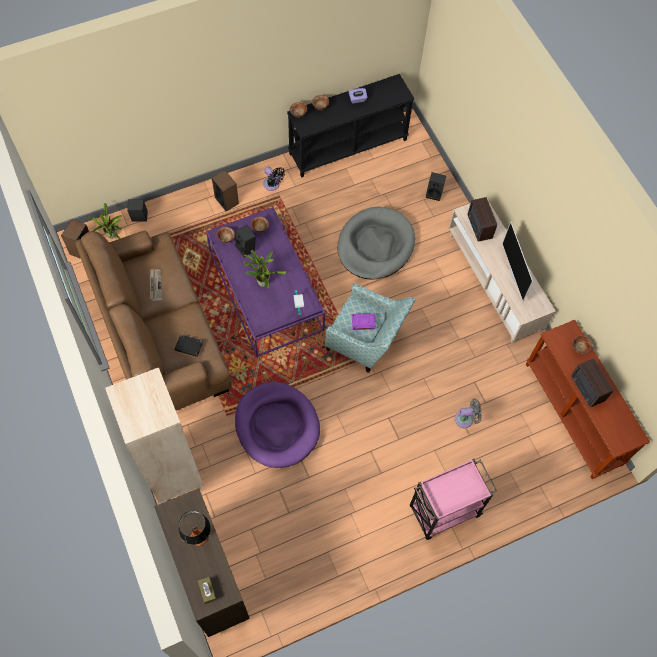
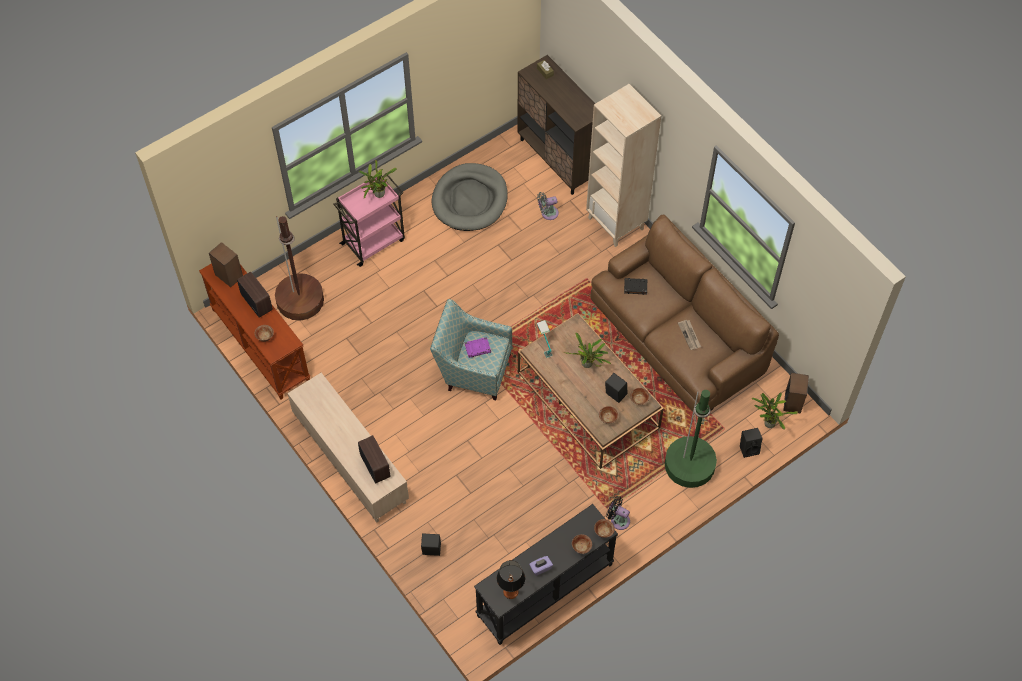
camera: 170 degrees right, 5 degrees down
table lamp [178,511,211,546] -> table lamp moved to [497,560,525,599]
purple coffee table [206,207,325,357] -> brown coffee table [518,313,664,469]
speaker [212,170,239,211] -> speaker moved to [209,242,243,287]
purple dog bed [235,382,320,468] -> none
grey dog bed [337,207,415,280] -> grey dog bed moved to [432,163,508,231]
grey fan [455,399,482,428] -> grey fan moved to [537,192,559,220]
television [502,222,533,302] -> none
none -> brown floor lamp [275,216,324,321]
none -> potted plant [359,160,397,198]
none -> green floor lamp [664,390,717,488]

